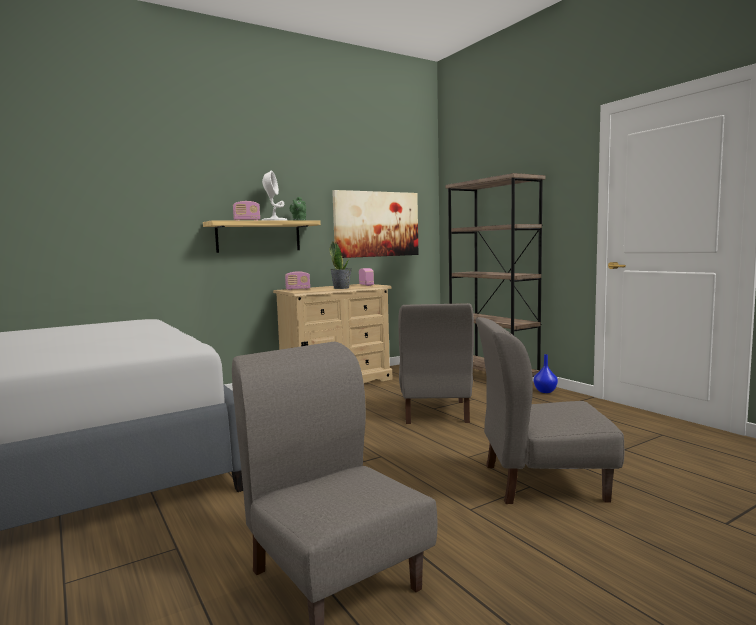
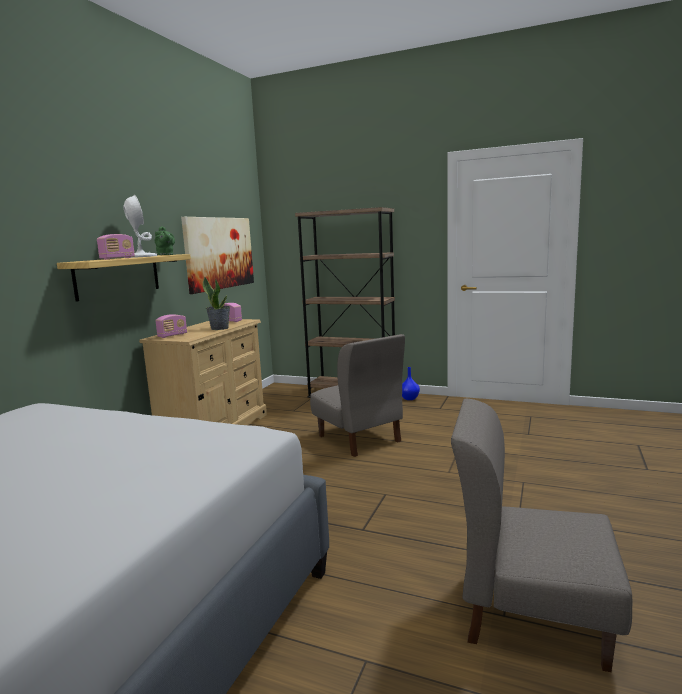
camera: 35 degrees left, 5 degrees up
grey chair [476,317,624,504] -> none

